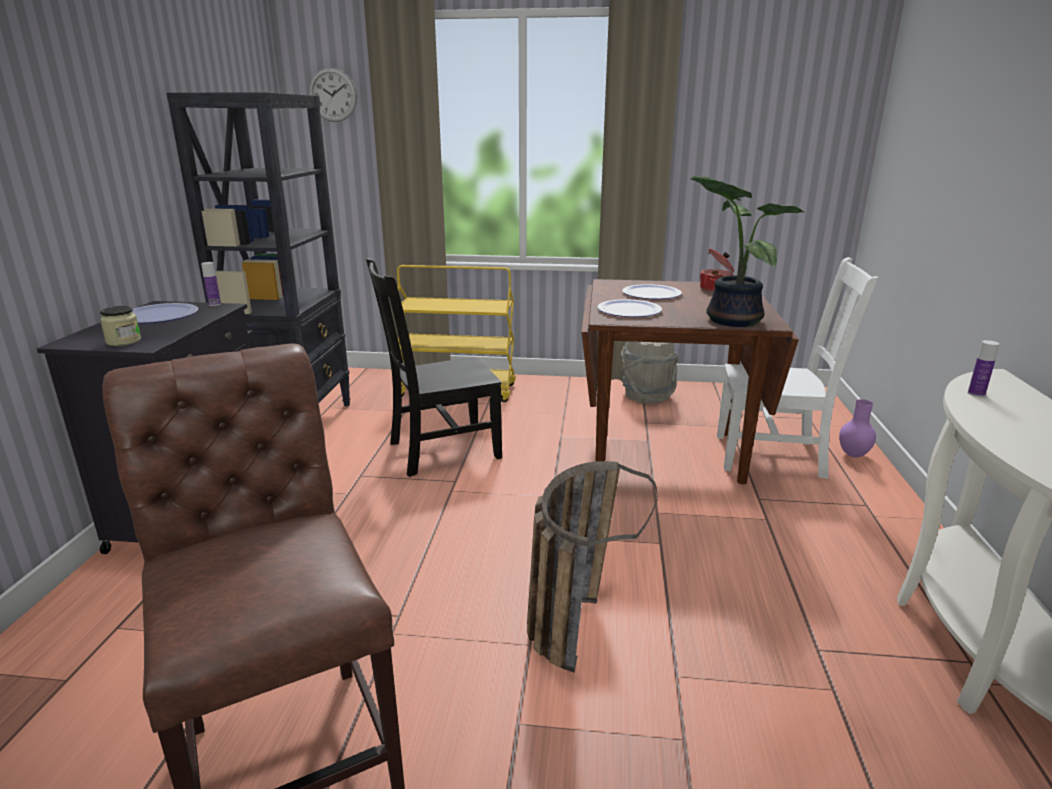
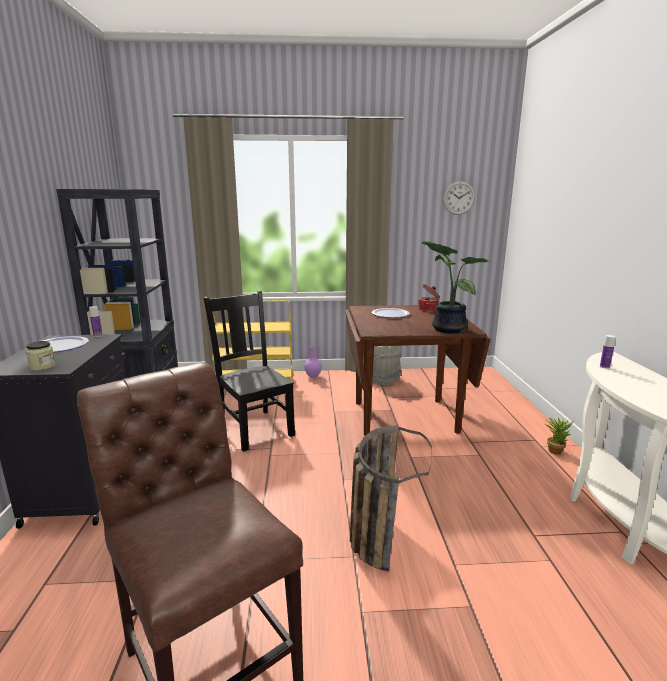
camera: 10 degrees left, 5 degrees down
wall clock [309,68,357,122] -> wall clock moved to [443,181,475,215]
black chair [366,258,502,477] -> black chair turned 90 degrees clockwise [203,290,295,452]
plate [597,299,662,317] -> none
white chair [717,257,878,479] -> none
purple vase [839,399,876,457] -> purple vase moved to [304,346,322,378]
none -> potted plant [545,418,574,455]

